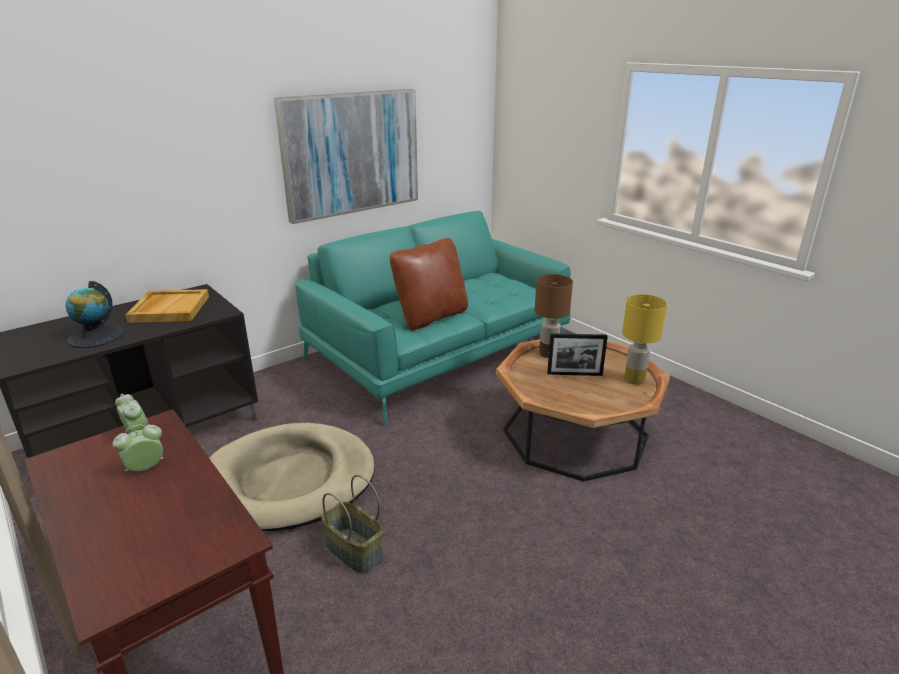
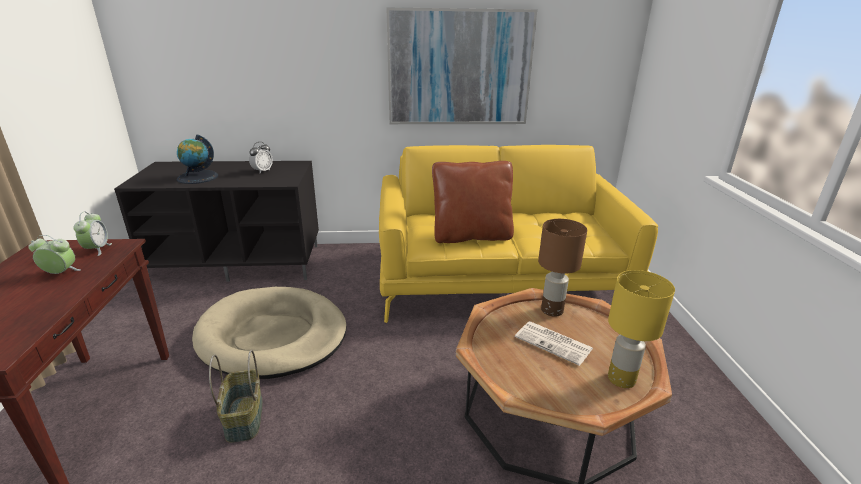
camera: 35 degrees right, 0 degrees up
beige tray [125,289,209,323] -> alarm clock [249,142,273,173]
turquoise sofa [295,211,571,426] -> yellow sofa [379,145,658,323]
picture frame [547,333,608,376] -> newspaper [515,321,593,366]

